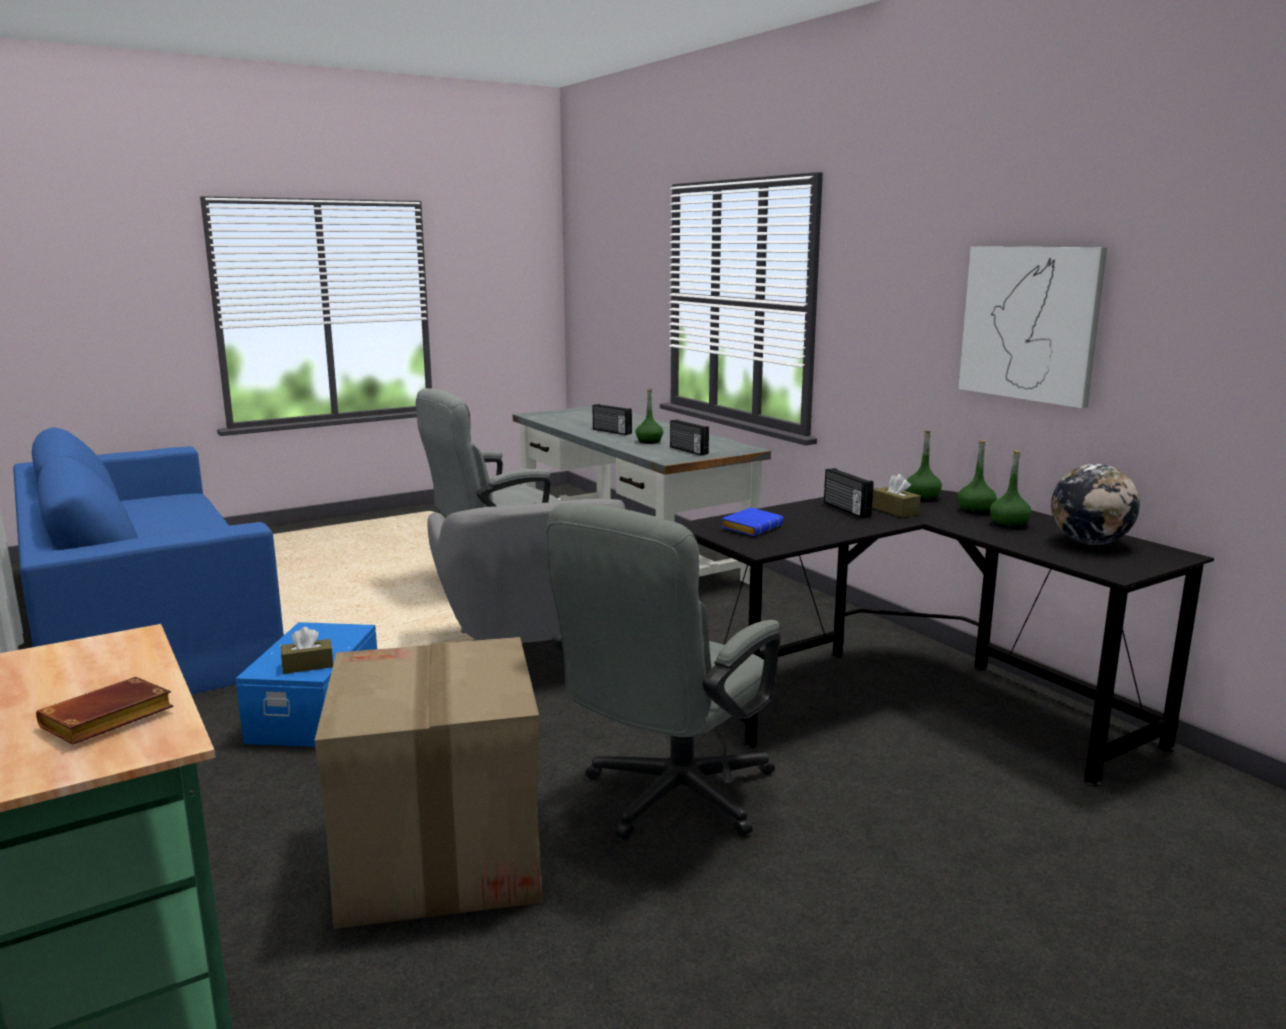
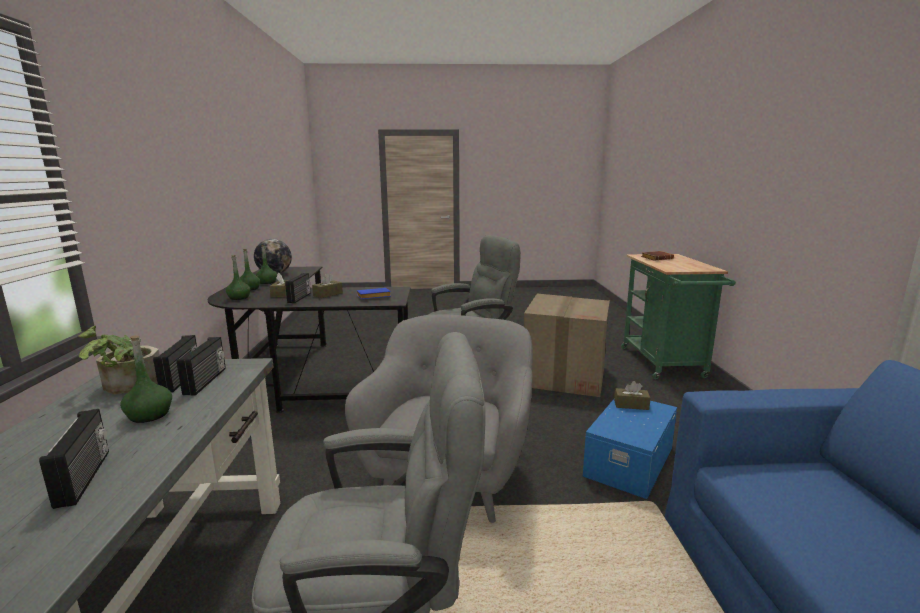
camera: 150 degrees left, 0 degrees up
picture [958,246,1107,408] -> none
none -> potted plant [78,326,160,394]
none -> radio [176,337,226,395]
none -> brown tissue box [312,273,343,298]

